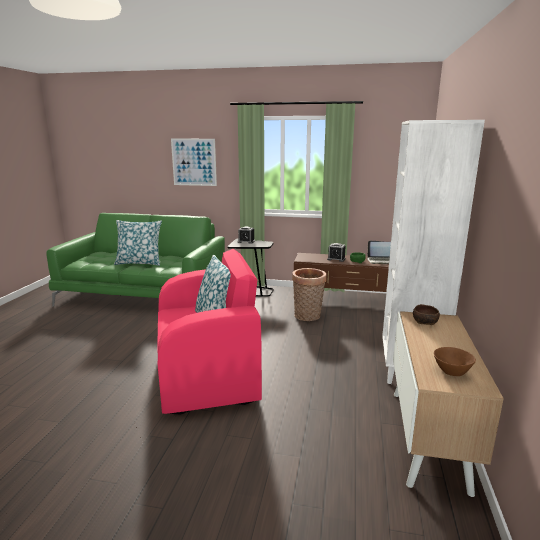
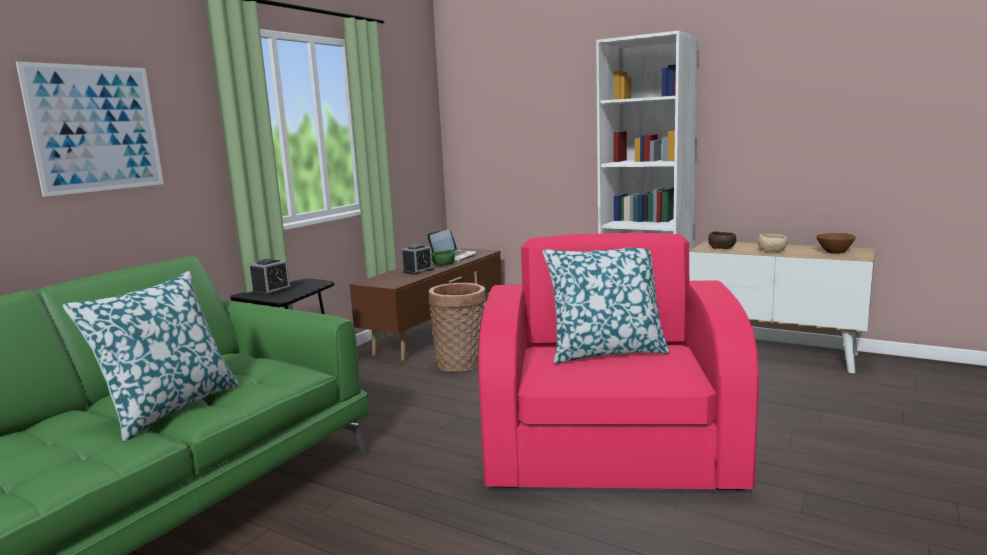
camera: 70 degrees left, 5 degrees down
none -> beige bowl [758,234,788,252]

